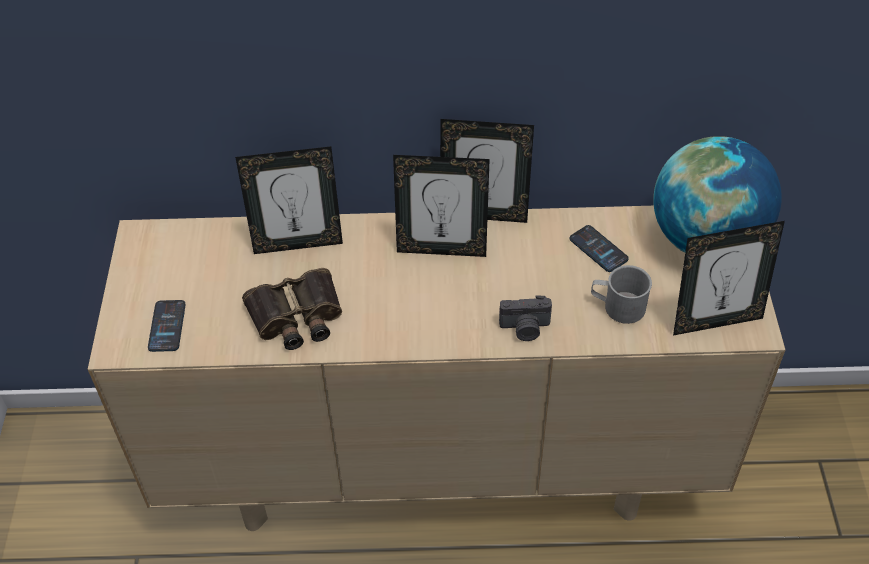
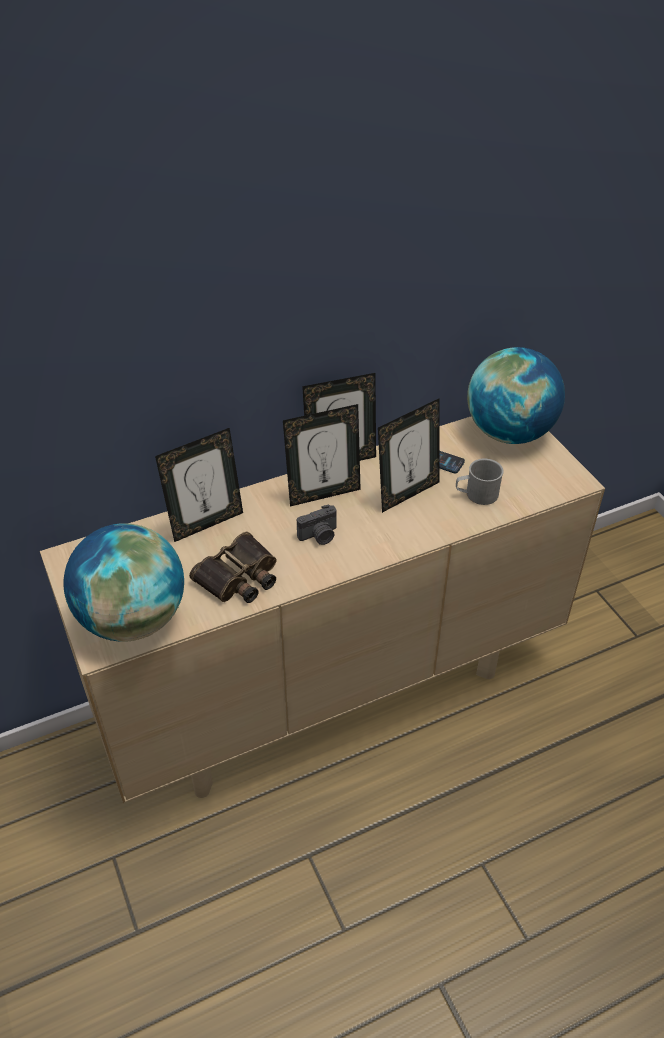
camera: 25 degrees left, 5 degrees down
phone [148,300,186,352] -> globe [64,523,184,642]
camera [499,296,552,341] -> camera moved to [297,504,337,545]
picture frame [673,221,785,335] -> picture frame moved to [378,398,440,513]

